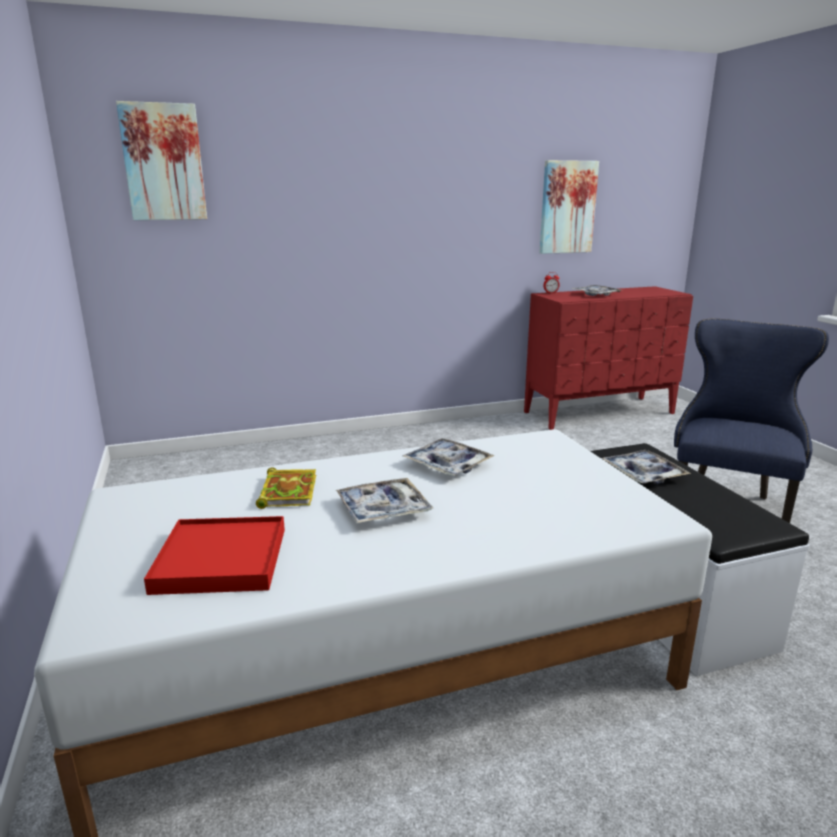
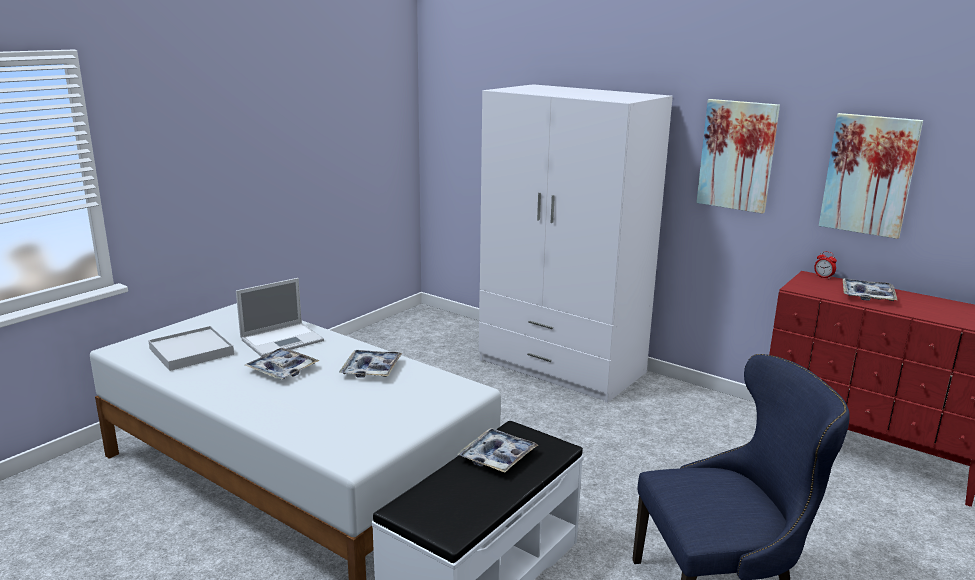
camera: 55 degrees right, 0 degrees up
picture [116,101,207,220] -> picture moved to [696,99,780,214]
red tray [144,516,285,595] -> white tray [148,326,234,371]
book [256,467,316,509] -> laptop [236,278,324,357]
none -> white wardrobe [479,84,673,403]

